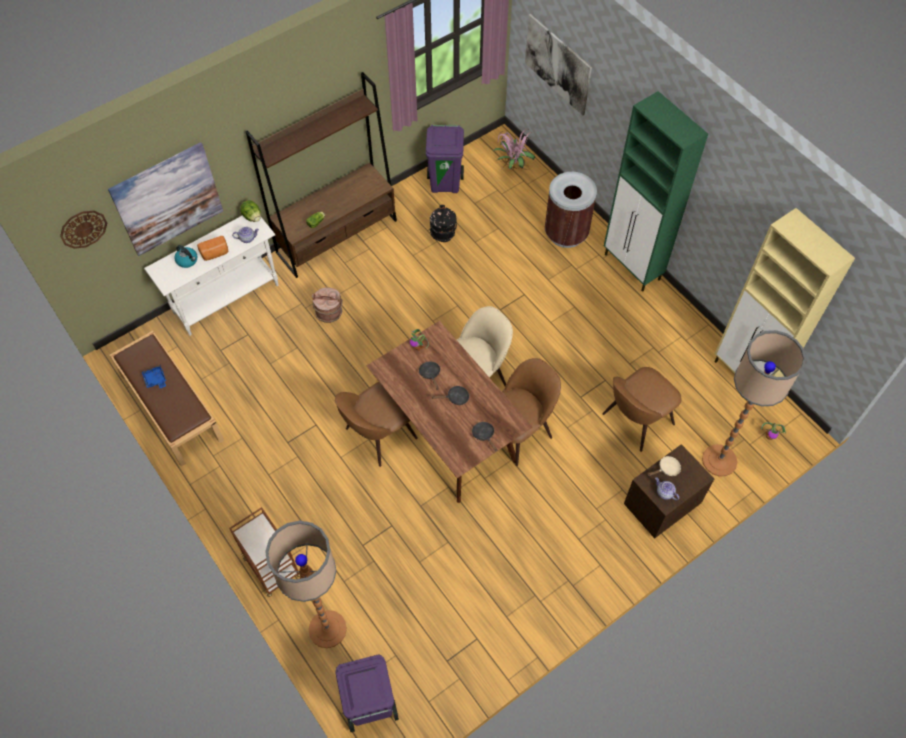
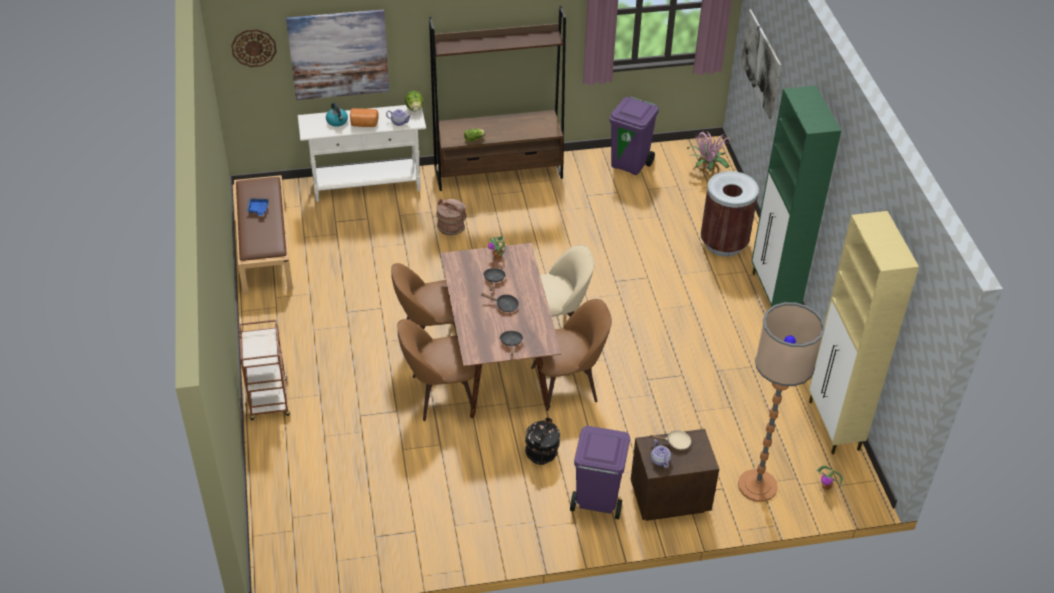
camera: 25 degrees right, 15 degrees down
floor lamp [265,521,347,648] -> none
purple trash can [336,654,399,732] -> purple trash can moved to [570,426,630,519]
black bucket [430,205,457,242] -> black bucket moved to [525,418,560,465]
brown chair [602,367,681,452] -> brown chair moved to [397,319,476,421]

